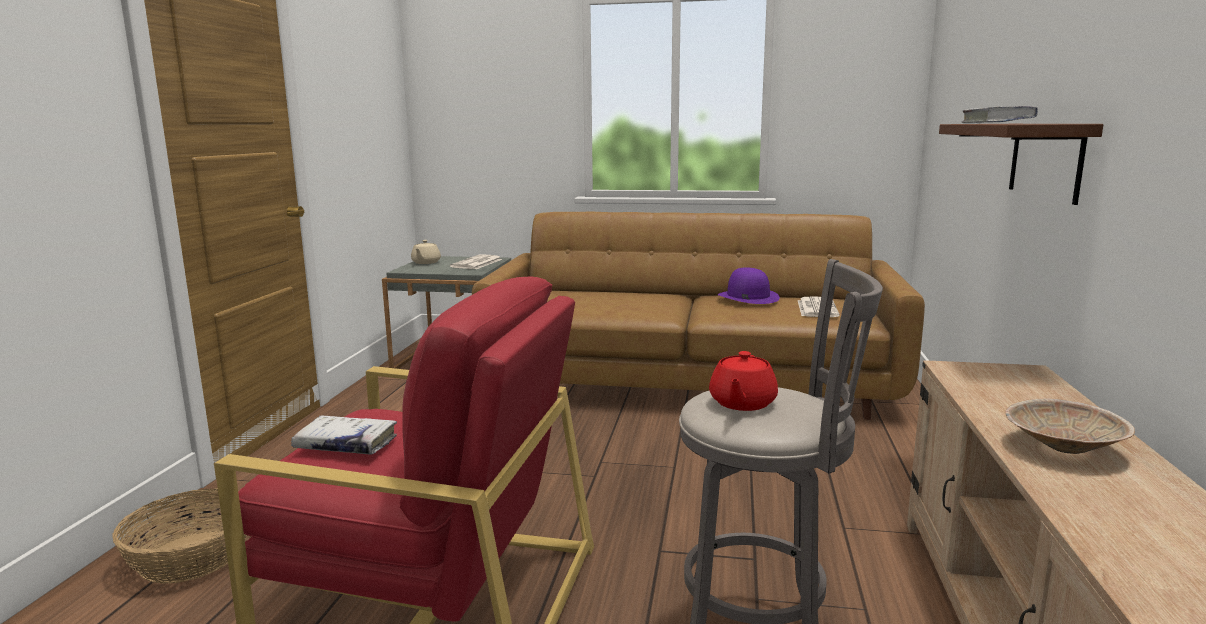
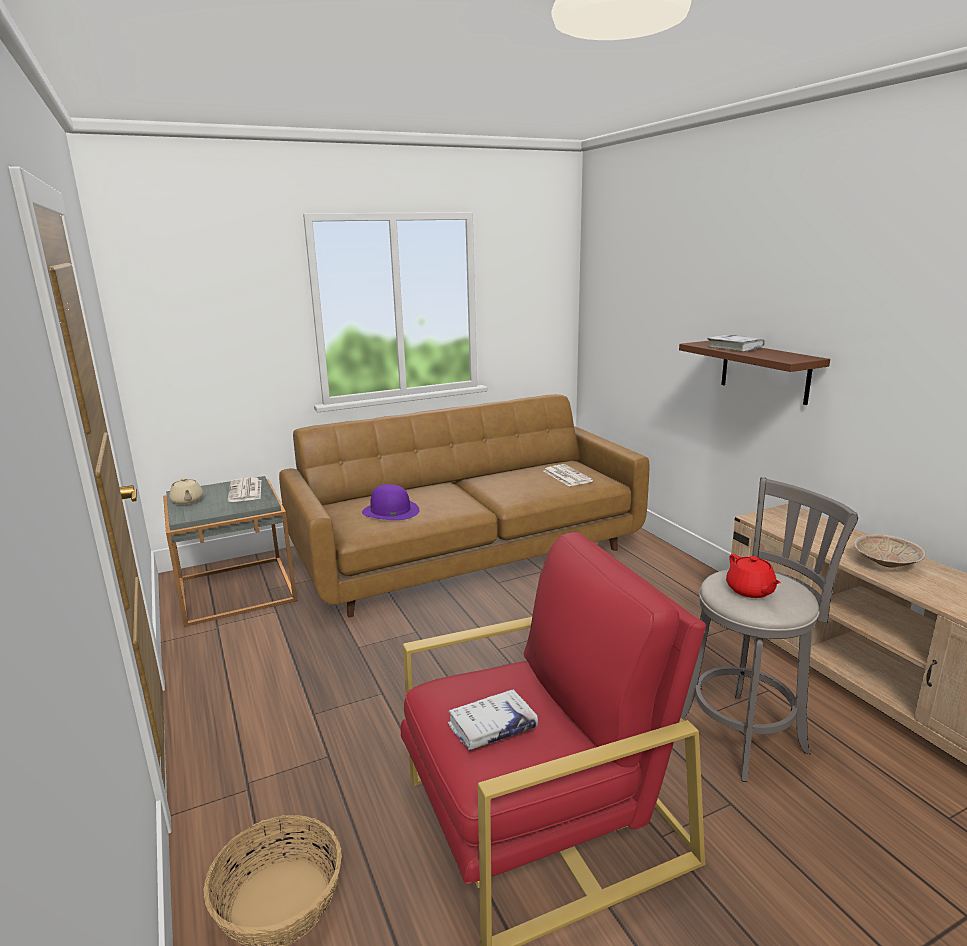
camera: 35 degrees left, 5 degrees up
purple hat [718,267,780,304] -> purple hat moved to [362,484,419,520]

